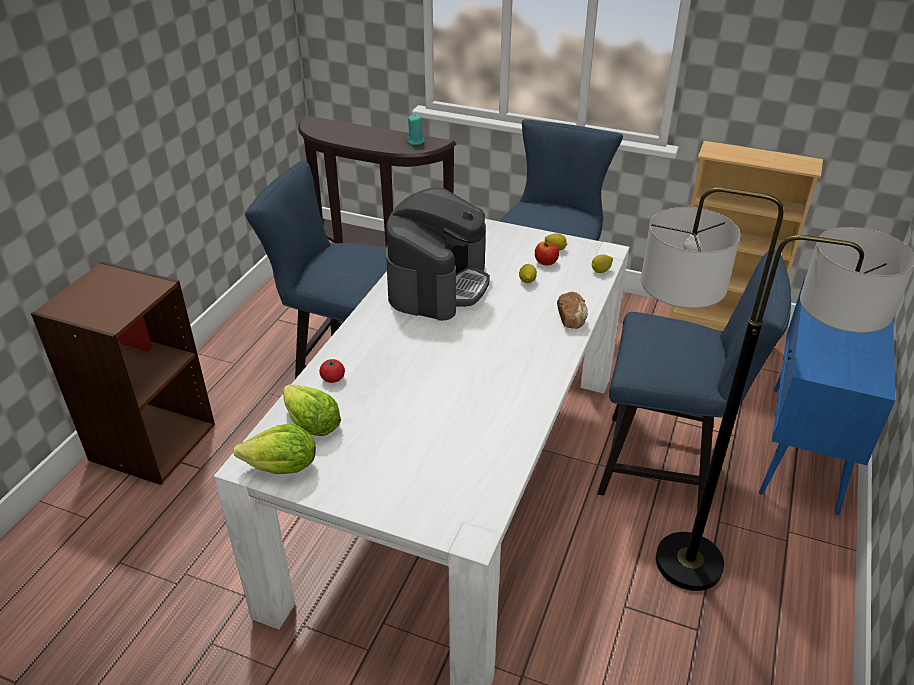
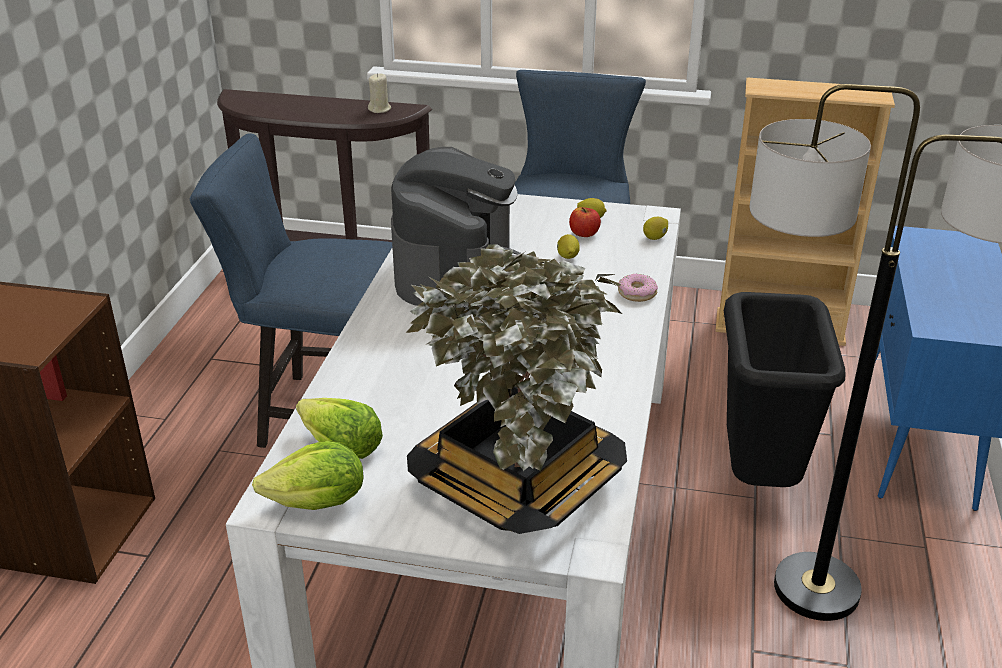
camera: 10 degrees left, 5 degrees down
tomato [319,359,345,383] -> none
turquoise candle [407,114,425,145] -> beige candle [368,73,391,113]
bread [557,292,588,329] -> donut [618,274,658,302]
blue chair [598,250,791,510] -> black trash can [724,292,846,487]
none -> potted plant [406,244,627,534]

